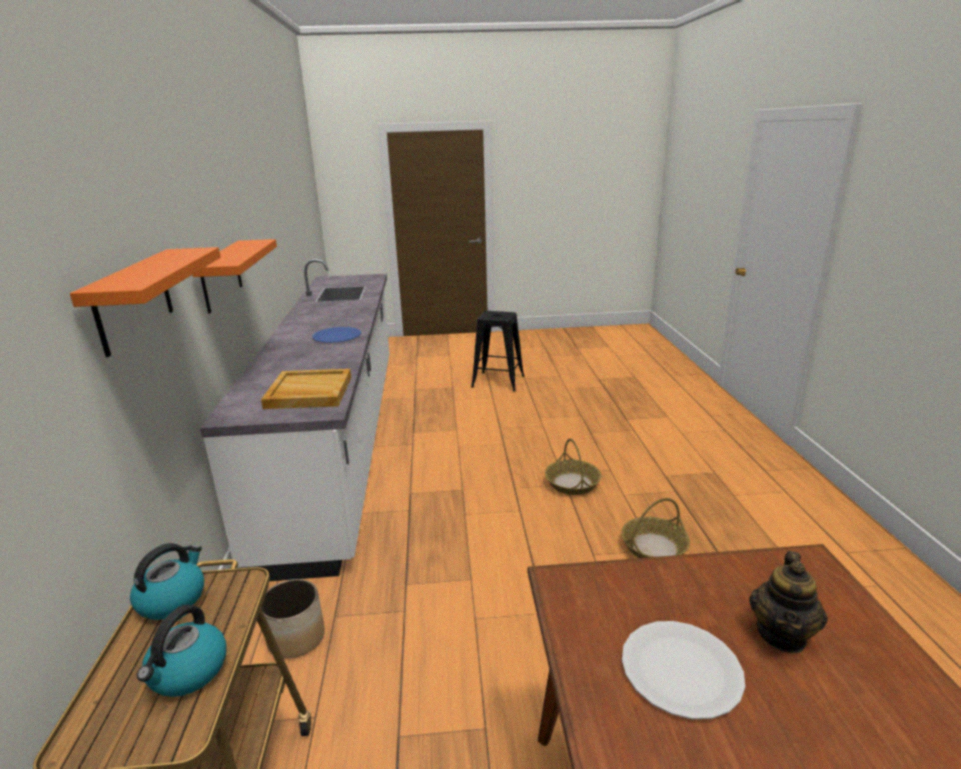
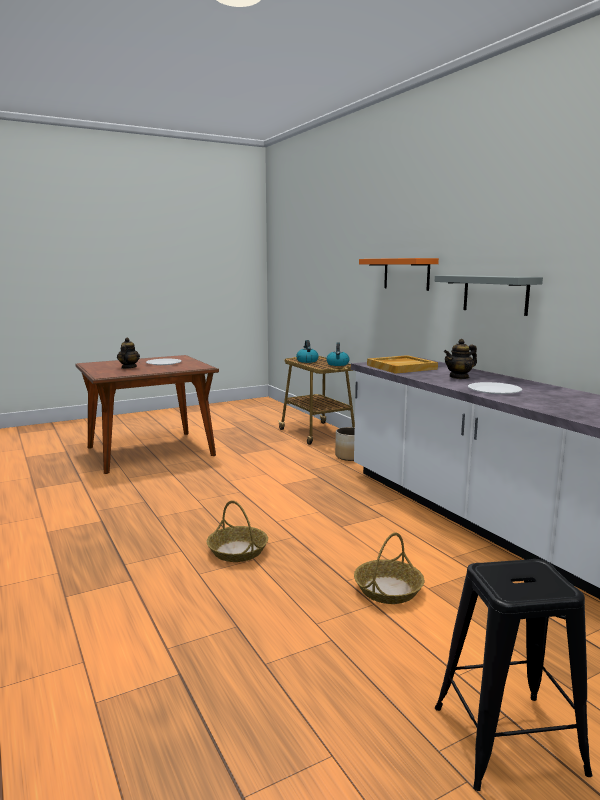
camera: 155 degrees right, 10 degrees down
orange shelf [192,239,277,313] -> grey shelf [435,275,543,316]
blue plate [312,327,361,343] -> white plate [468,382,522,394]
basket [621,498,690,558] -> basket moved to [354,532,424,604]
none -> teapot [444,339,477,379]

